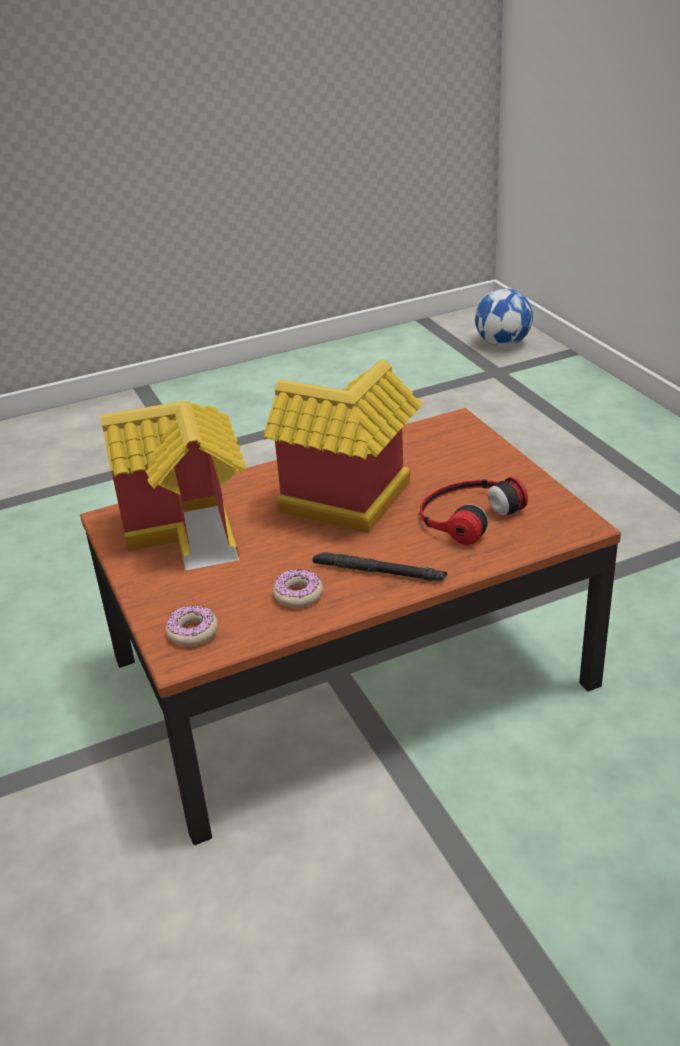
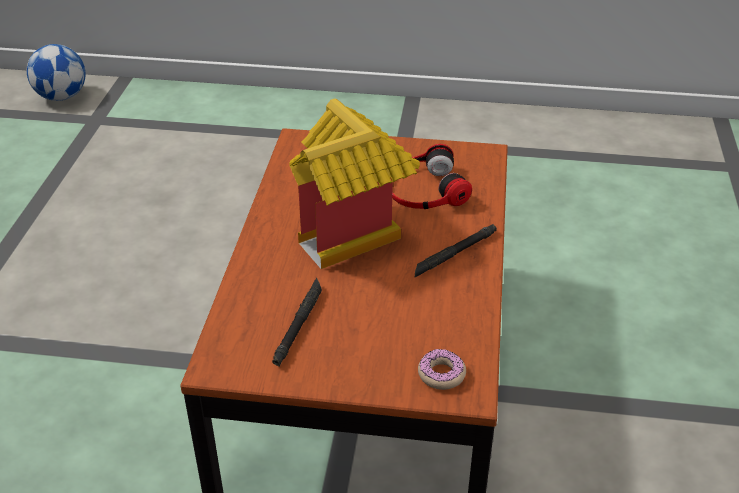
camera: 60 degrees left, 5 degrees up
toy house [100,401,246,571] -> black flashlight [272,278,322,367]
donut [273,569,323,608] -> none

